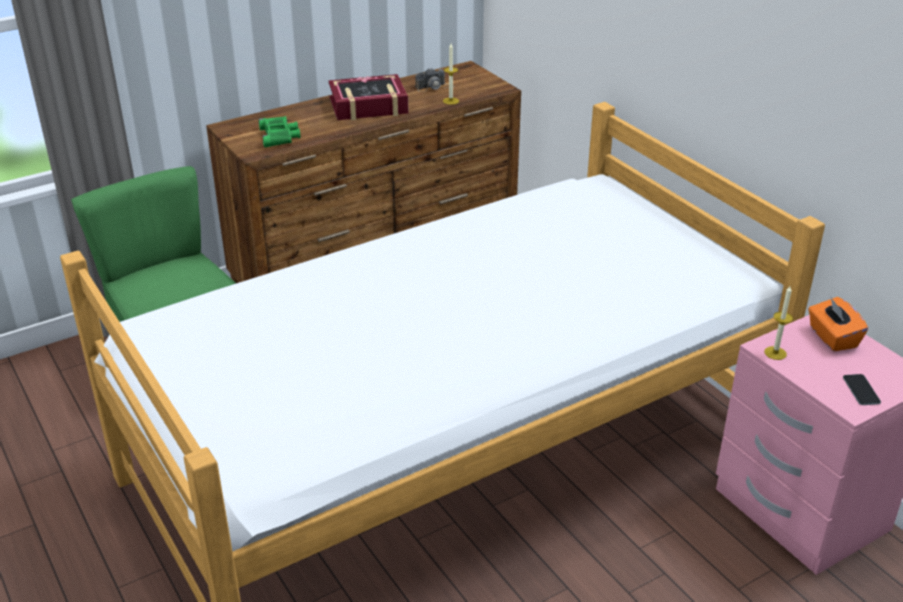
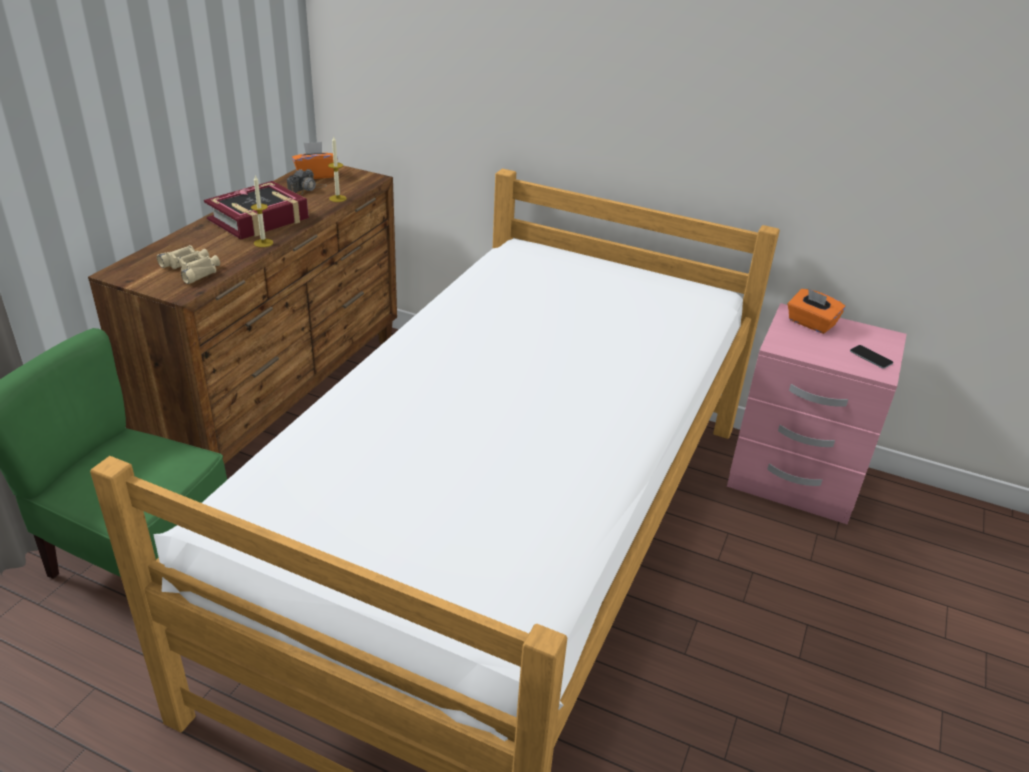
camera: 35 degrees left, 0 degrees up
green binoculars [259,116,301,147] -> beige binoculars [157,245,220,284]
candle [764,286,793,360] -> candle moved to [251,176,273,247]
none -> orange tissue box [292,142,338,179]

